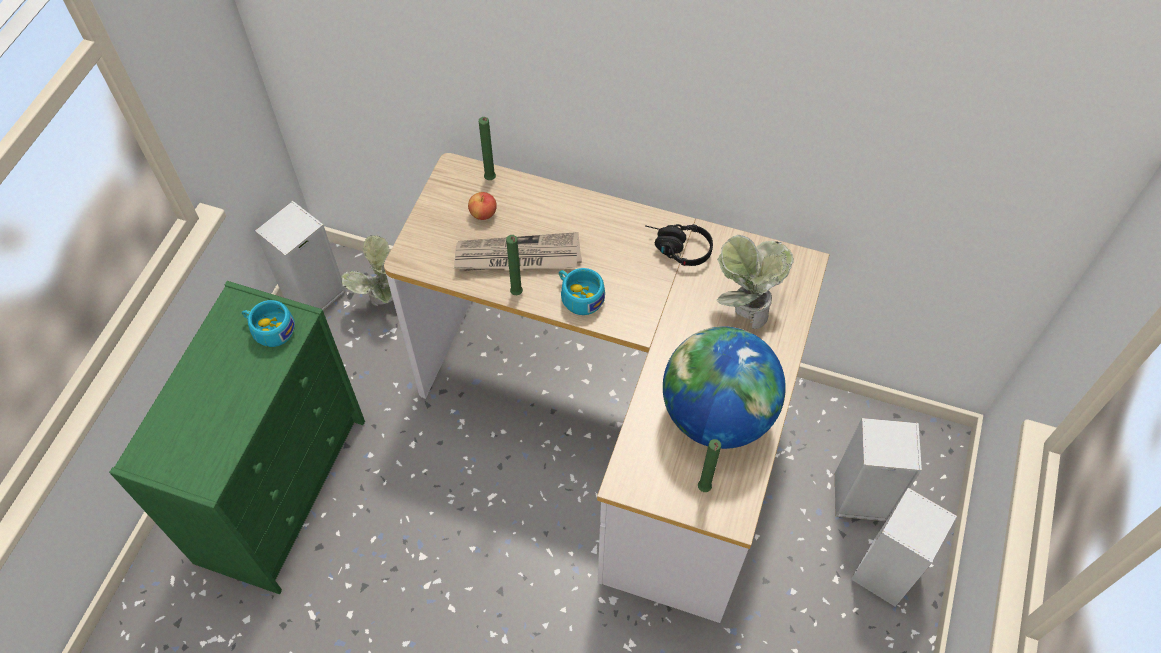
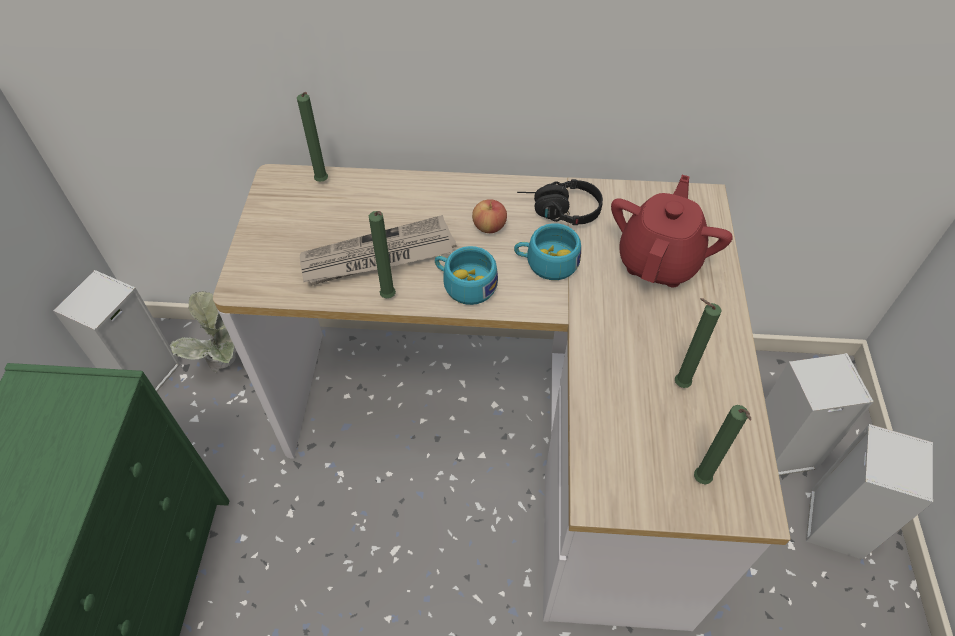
camera: 15 degrees left, 5 degrees down
turquoise cup [242,300,295,347] -> turquoise cup moved to [514,223,581,280]
apple [468,192,497,220] -> apple moved to [472,199,507,233]
globe [663,326,786,449] -> green candle [675,298,722,388]
potted plant [716,235,794,329] -> red teapot [611,175,733,287]

